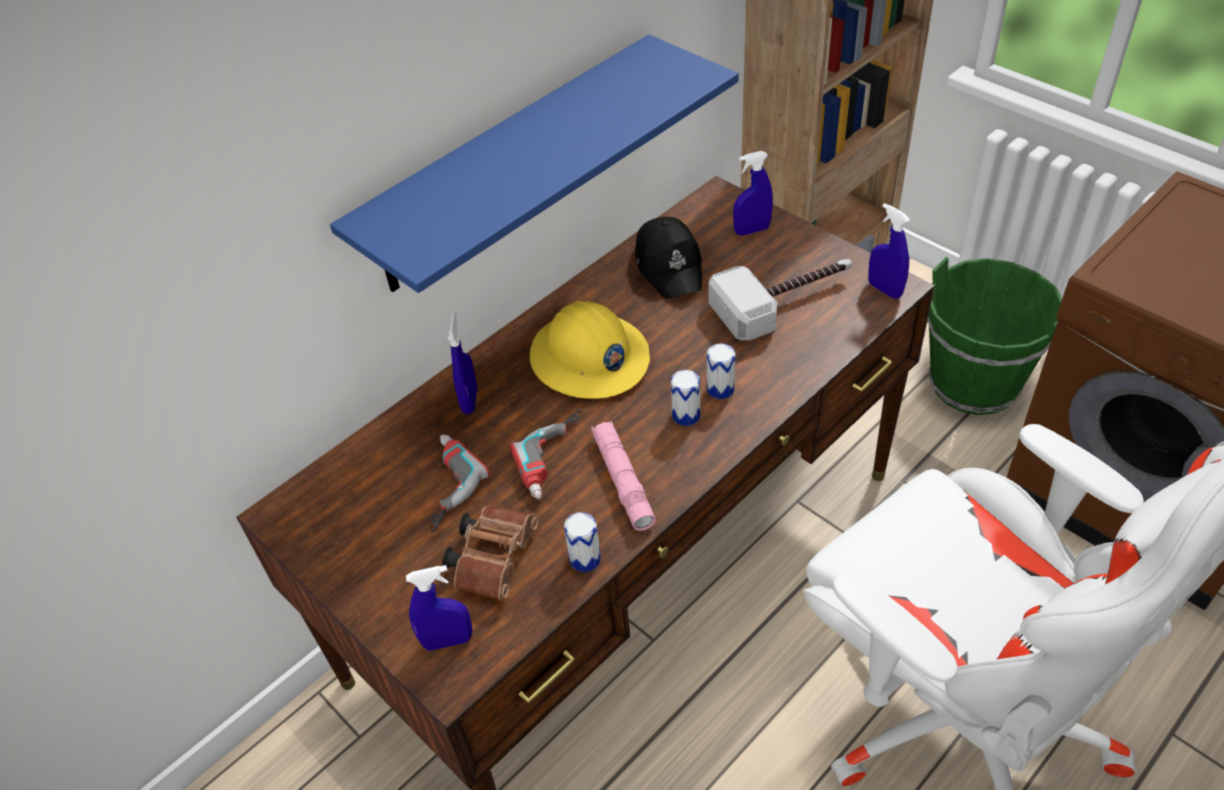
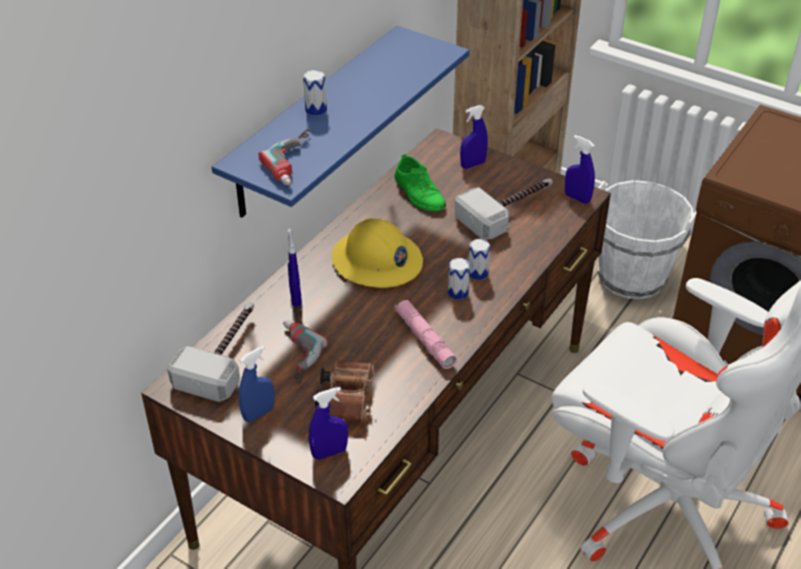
camera: 15 degrees left, 5 degrees down
power drill [510,409,583,499] -> power drill moved to [259,129,310,185]
can [564,512,601,572] -> can moved to [303,70,327,116]
black cap [635,217,702,299] -> green shoe [395,154,446,211]
green bucket [927,257,1062,415] -> white bucket [598,180,697,299]
none -> hammer [167,302,254,402]
none -> blue spray bottle [238,346,274,422]

